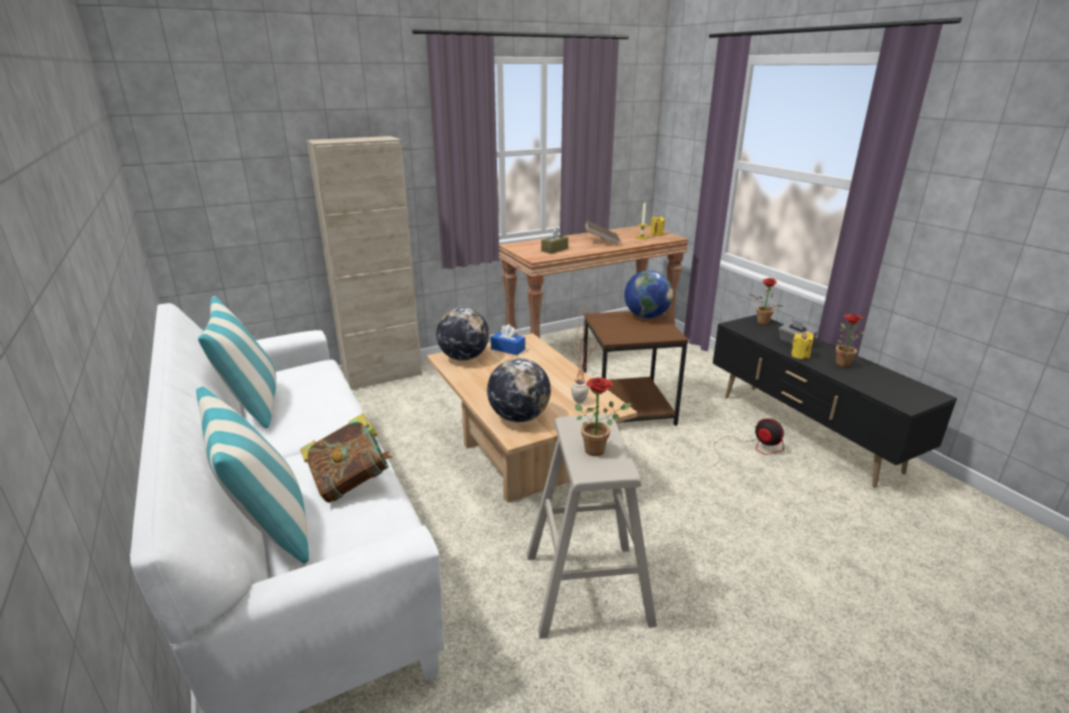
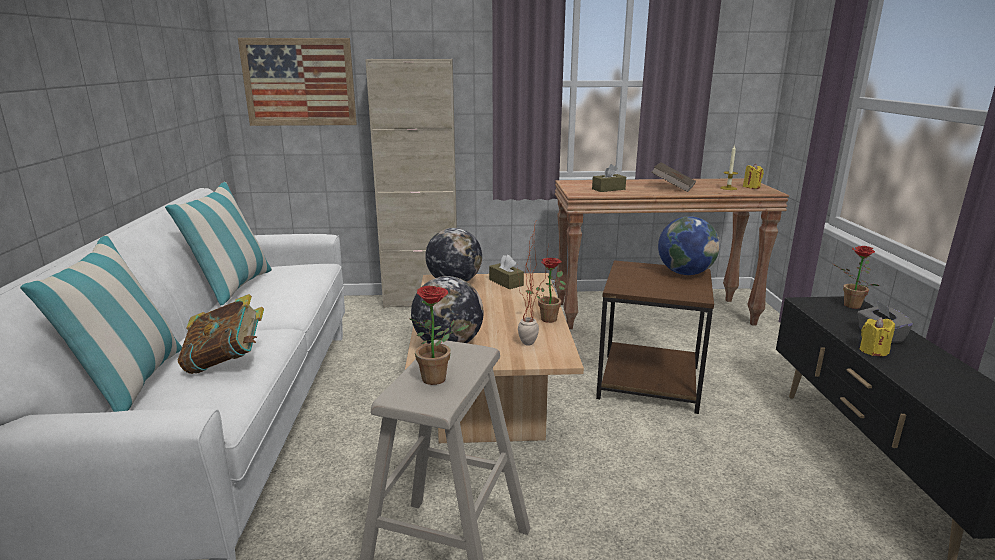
camera: 25 degrees right, 5 degrees down
blue tissue box [491,324,525,355] -> brown tissue box [489,254,524,289]
fan [714,419,784,465] -> none
potted plant [836,314,865,367] -> potted plant moved to [526,258,566,323]
none -> picture [238,38,357,126]

